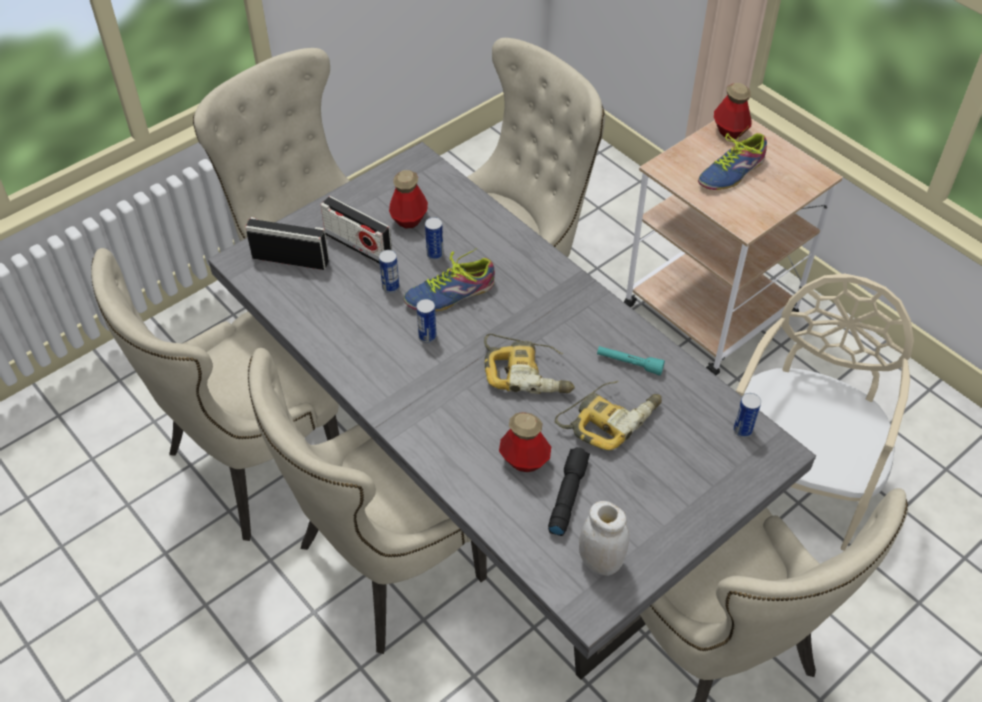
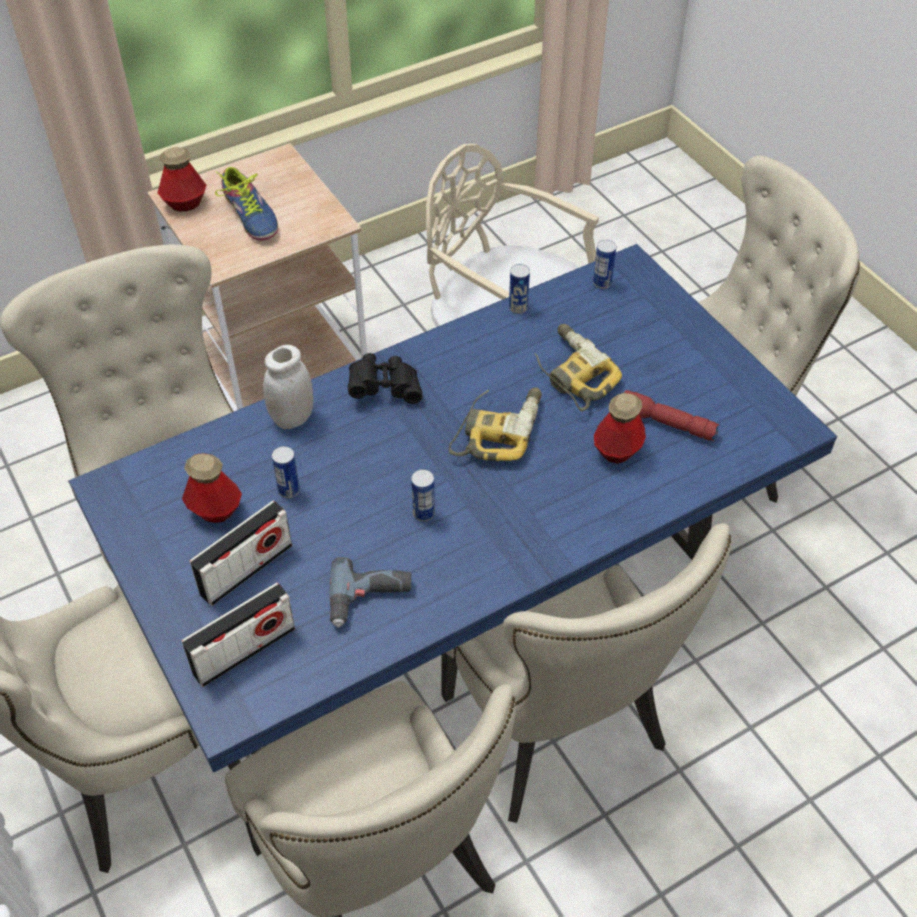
camera: 80 degrees left, 0 degrees up
grey dining table [208,142,816,680] -> blue dining table [68,244,837,773]
radio [245,217,329,270] -> radio turned 150 degrees counterclockwise [182,583,295,687]
can [379,250,399,293] -> can moved to [509,264,530,314]
shoe [404,248,495,311] -> none
black flashlight [548,447,590,536] -> red flashlight [624,390,720,441]
white jar [579,501,629,576] -> white jar moved to [263,345,313,429]
turquoise flashlight [597,346,665,376] -> none
none -> power drill [329,557,411,628]
none -> black binoculars [348,353,422,404]

